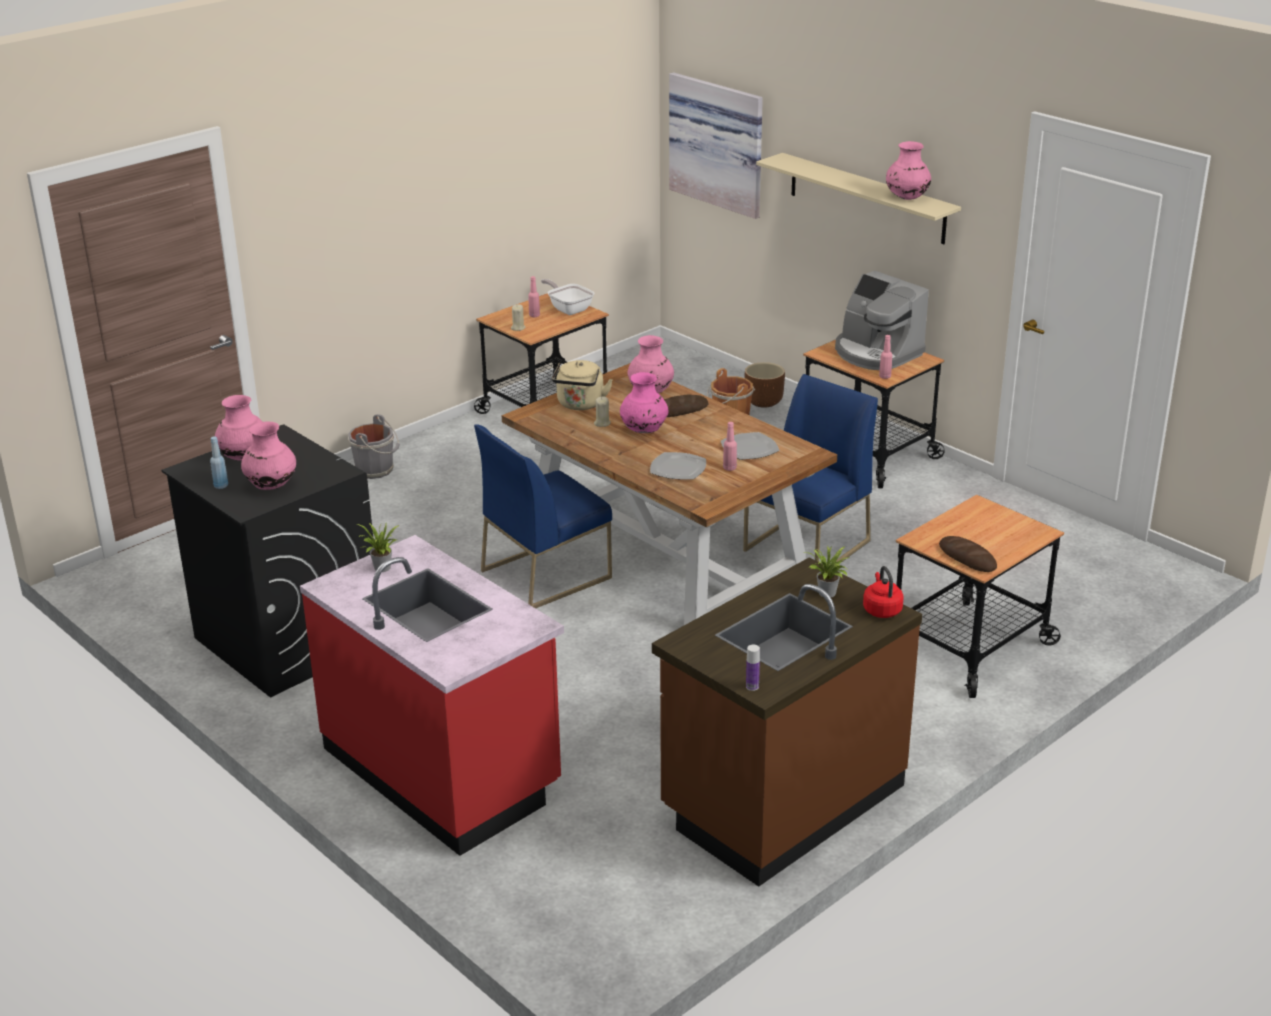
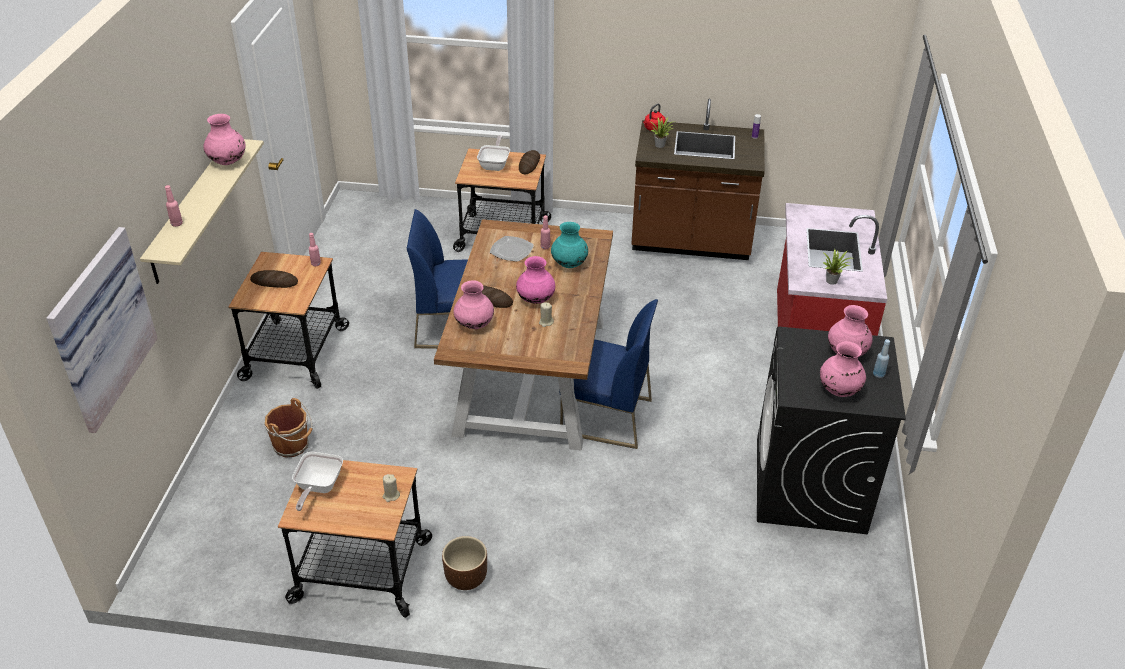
camera: 130 degrees left, 10 degrees up
grey bucket [348,414,400,479] -> none
pink bottle [528,276,540,317] -> pink bottle moved to [165,185,183,227]
beige kettle [551,360,613,410] -> none
plate [650,452,706,479] -> turquoise vase [551,222,588,268]
brown planter [745,362,785,408] -> brown planter moved to [442,536,487,590]
coffee machine [835,271,929,370] -> bread [250,270,298,288]
none -> frying pan [477,135,510,171]

